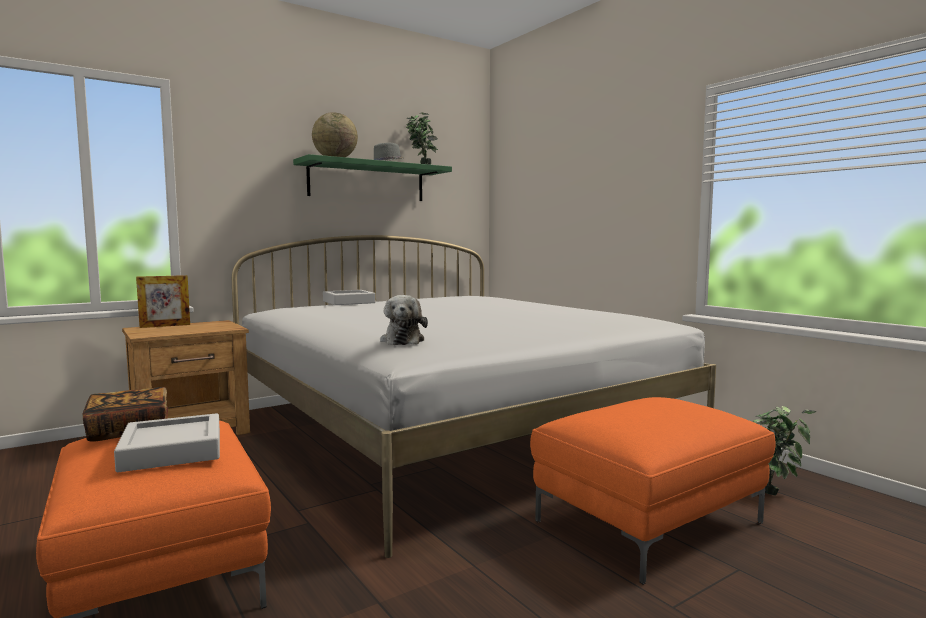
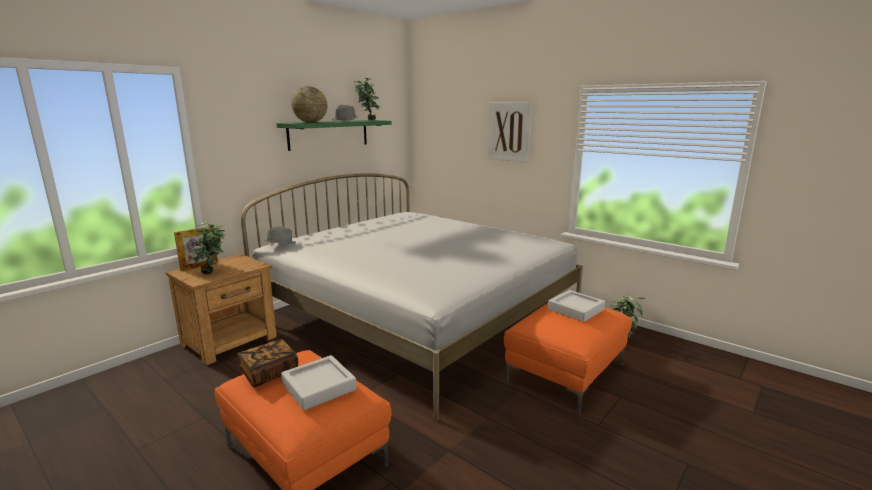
camera: 15 degrees left, 10 degrees up
grey tray [323,290,375,305] -> grey tray moved to [548,290,605,322]
plush toy [380,295,428,345] -> none
none -> potted plant [192,222,225,274]
none -> grey hat [264,227,296,244]
none -> picture [488,102,532,162]

